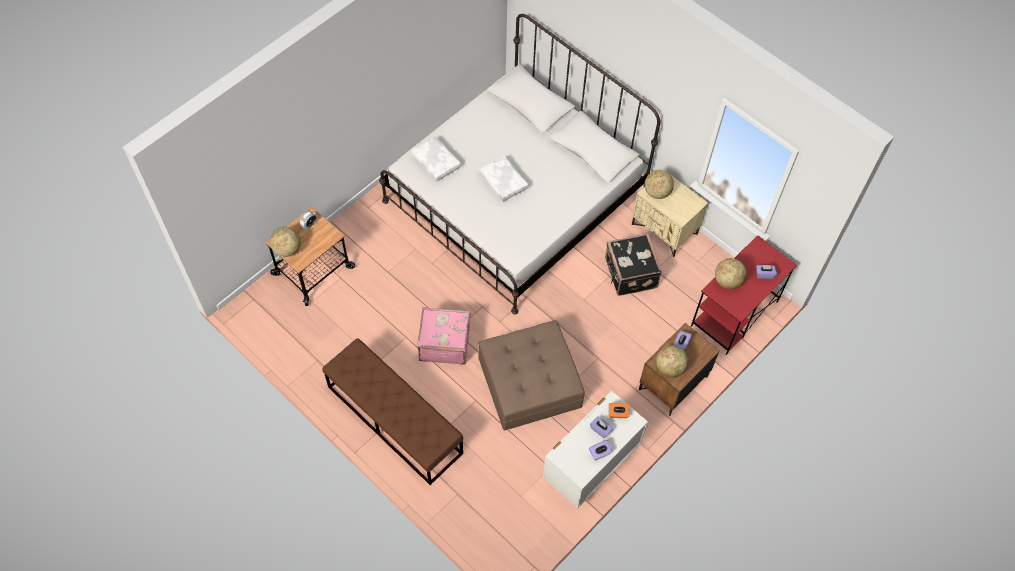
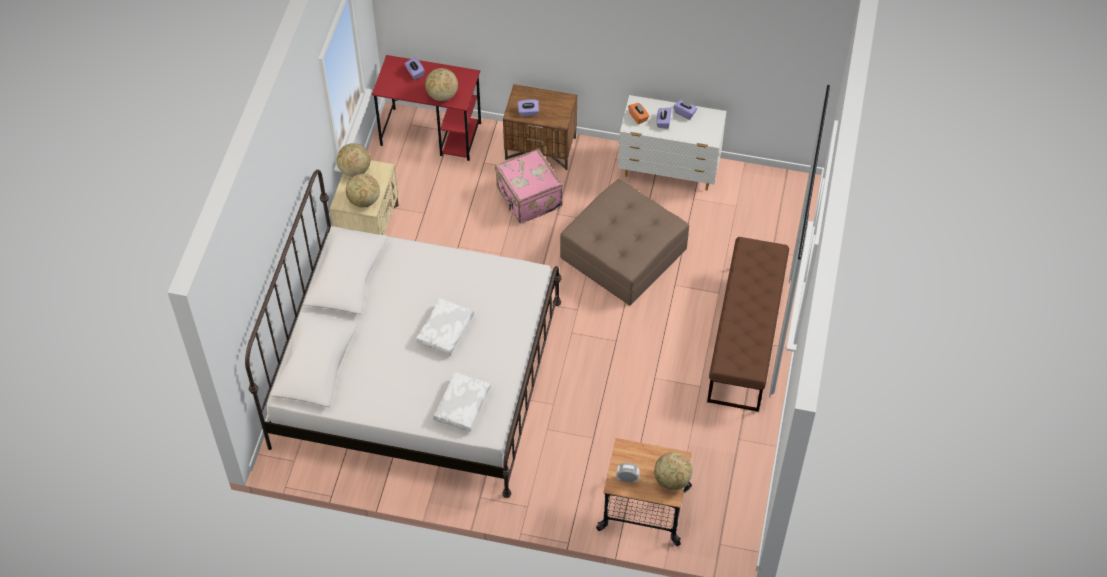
camera: 120 degrees left, 5 degrees down
pink suitcase [417,307,470,365] -> pink suitcase moved to [495,148,563,223]
black suitcase [605,234,662,296] -> none
globe [656,346,688,378] -> globe moved to [337,143,370,177]

